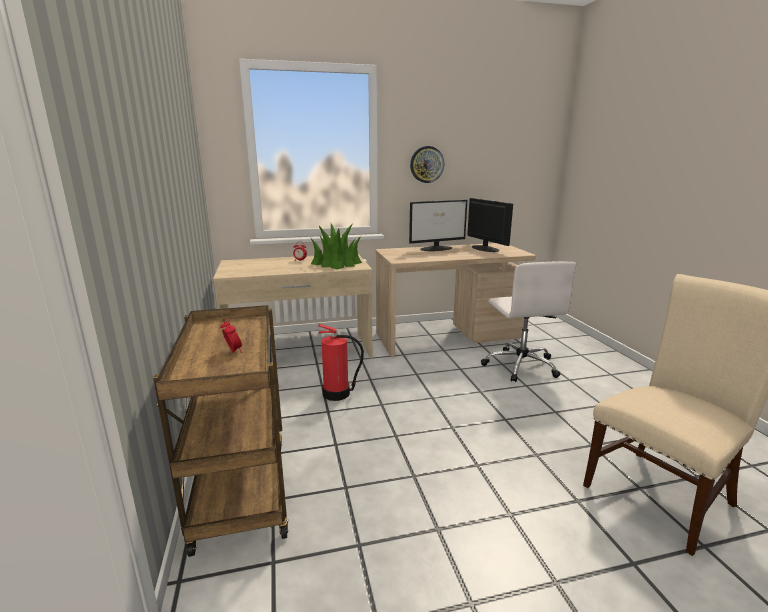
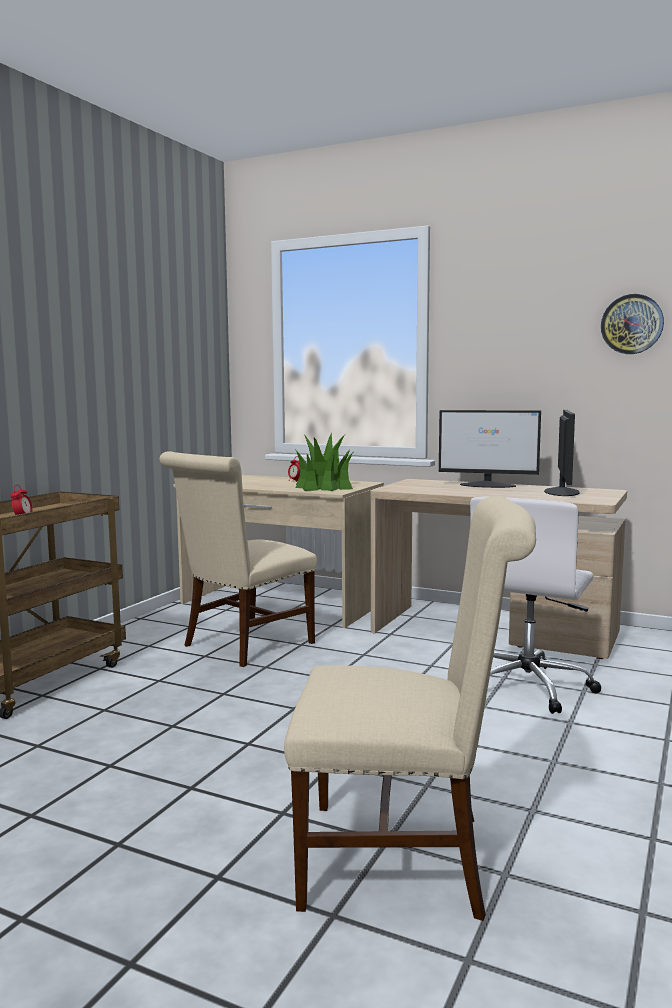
camera: 40 degrees right, 10 degrees down
fire extinguisher [318,324,364,401] -> beige chair [159,451,317,667]
wall clock [410,146,444,183] -> wall clock moved to [601,294,664,354]

